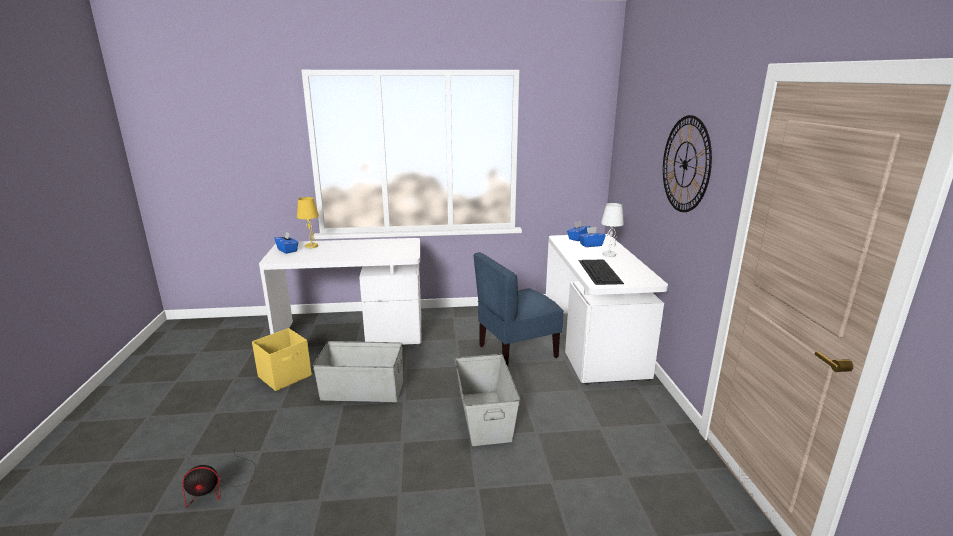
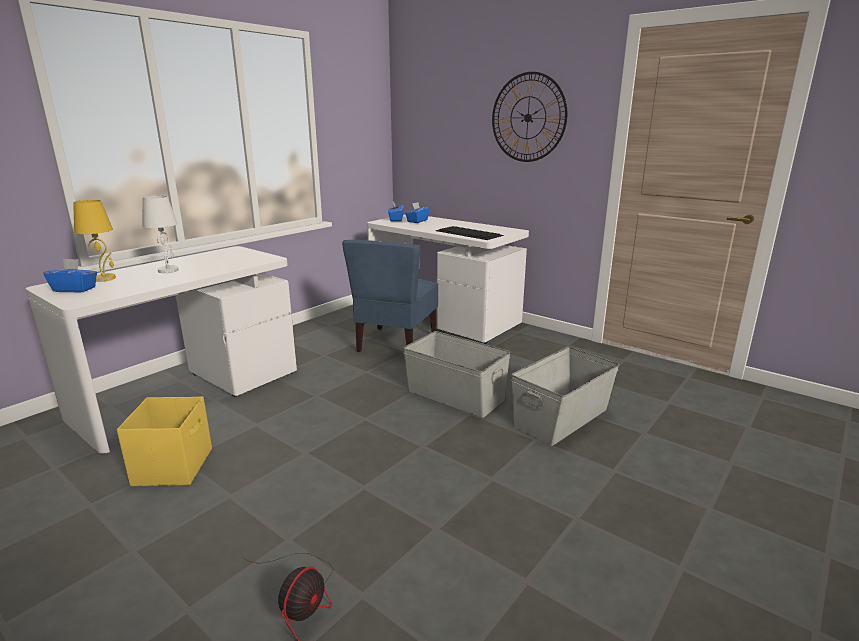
camera: 45 degrees left, 0 degrees up
grey storage box [313,341,403,402] -> grey storage box moved to [511,347,620,446]
white table lamp [601,203,624,257] -> white table lamp moved to [143,195,179,273]

